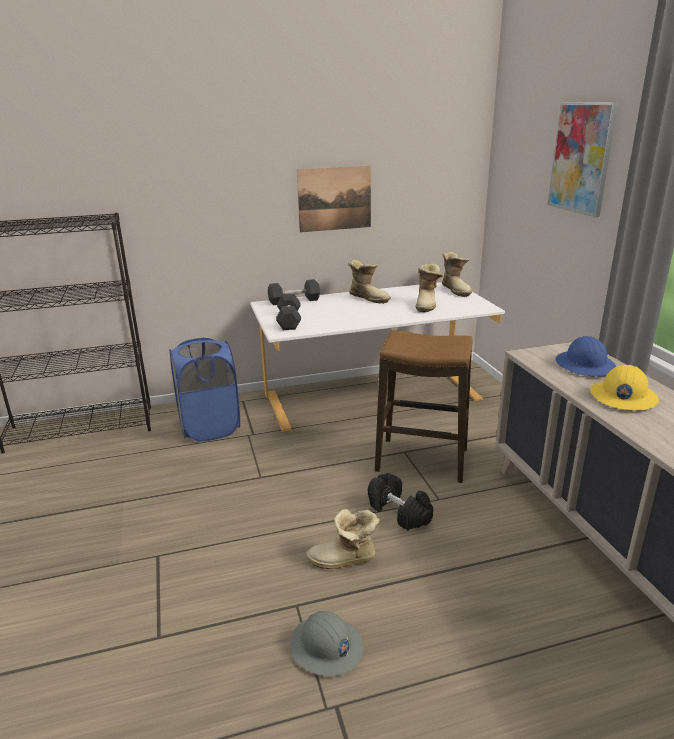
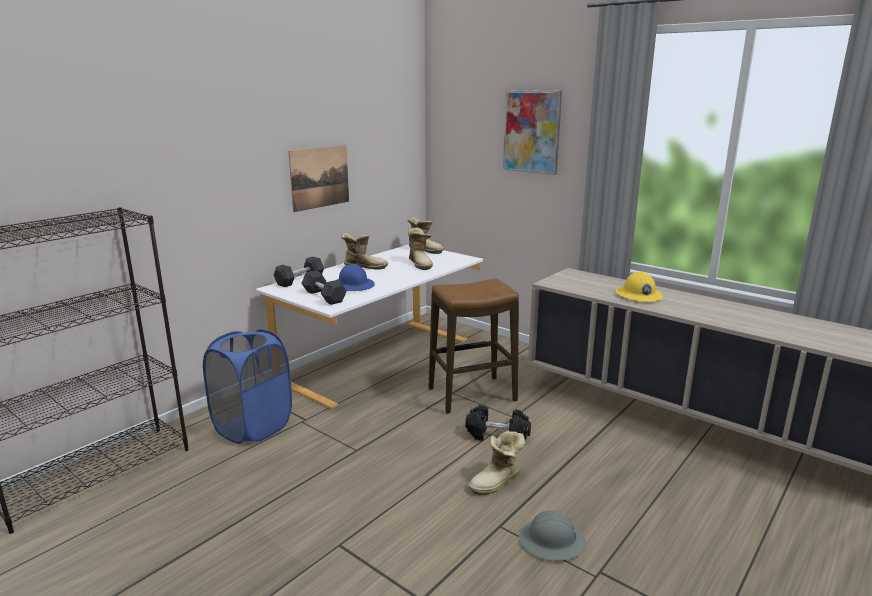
camera: 35 degrees left, 5 degrees down
blue hard hat [555,336,616,377] -> blue hard hat moved to [337,264,375,291]

